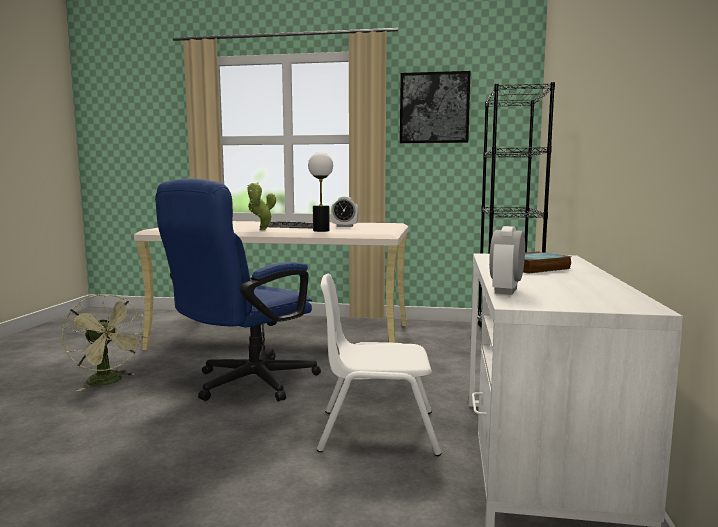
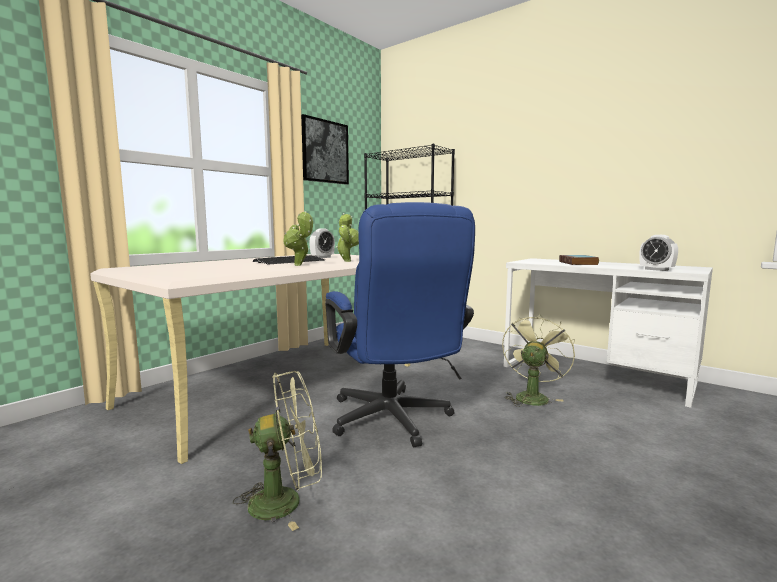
camera: 60 degrees left, 0 degrees up
table lamp [308,152,333,232] -> potted plant [336,213,359,262]
white chair [317,274,441,456] -> green fan [502,313,575,407]

